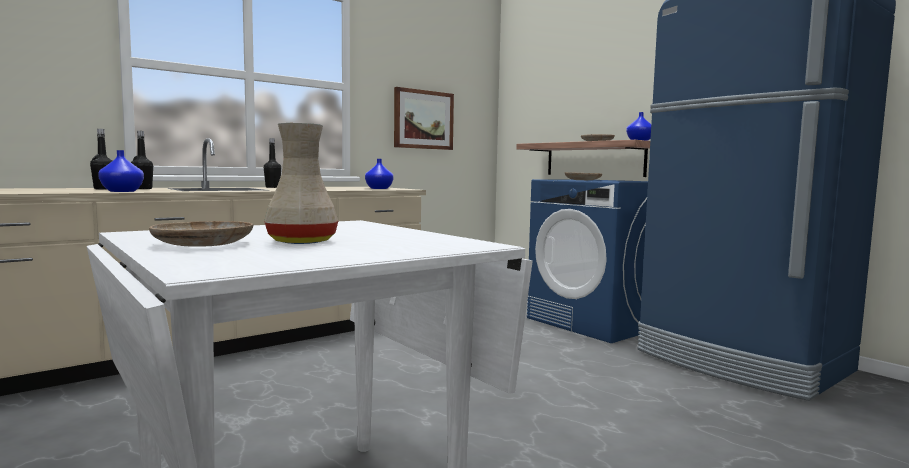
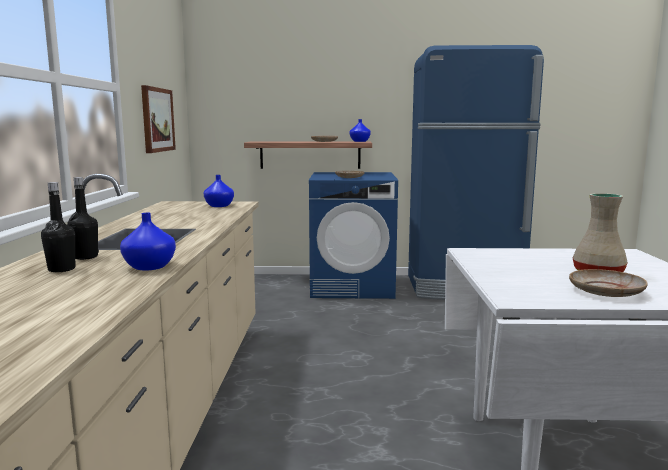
camera: 50 degrees left, 5 degrees up
black bottle [264,138,281,188] -> none

